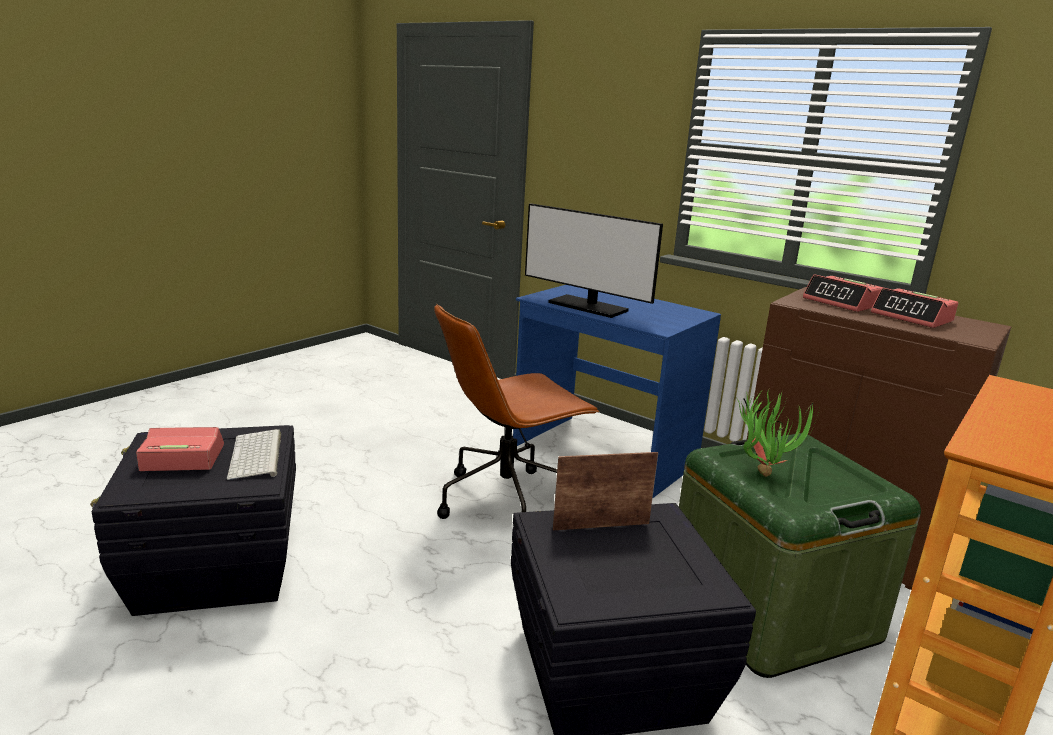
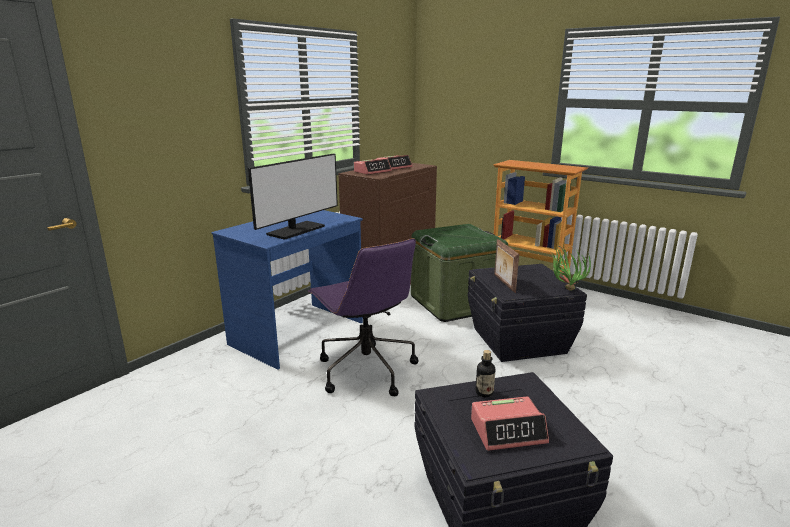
camera: 90 degrees left, 0 degrees up
alarm clock [136,427,224,471] -> alarm clock turned 90 degrees counterclockwise [471,396,549,451]
keyboard [227,429,281,480] -> bottle [475,350,495,397]
brown office chair [434,304,599,519] -> purple office chair [308,238,418,397]
potted plant [736,390,820,477] -> potted plant moved to [551,245,591,291]

